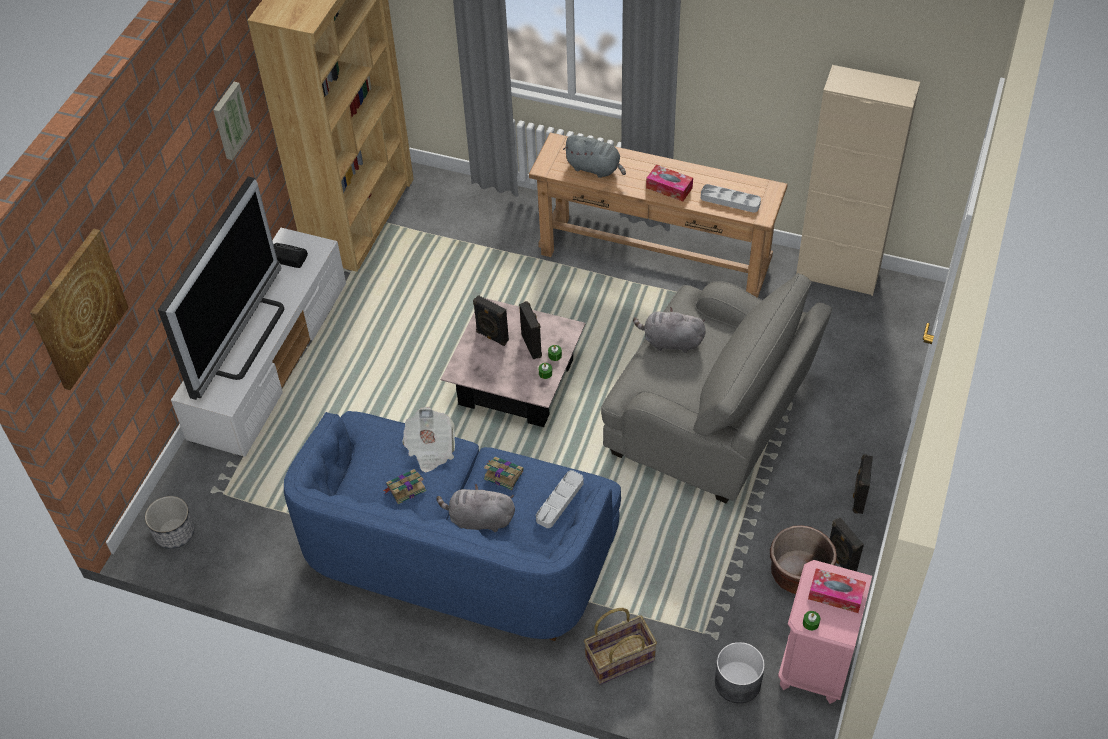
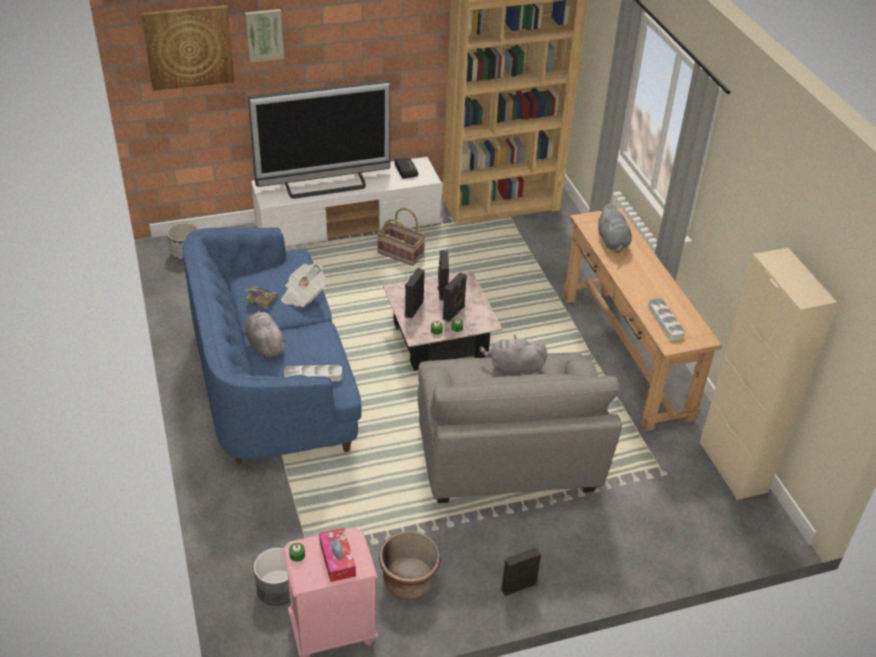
camera: 50 degrees right, 10 degrees down
picture [213,82,252,160] -> picture moved to [245,9,284,63]
book [484,457,524,490] -> none
basket [584,608,657,685] -> basket moved to [377,208,425,266]
grey plush toy [633,307,706,353] -> grey plush toy turned 60 degrees counterclockwise [480,335,547,375]
tissue box [646,165,693,201] -> none
black speaker [830,517,864,571] -> black speaker moved to [405,268,425,319]

